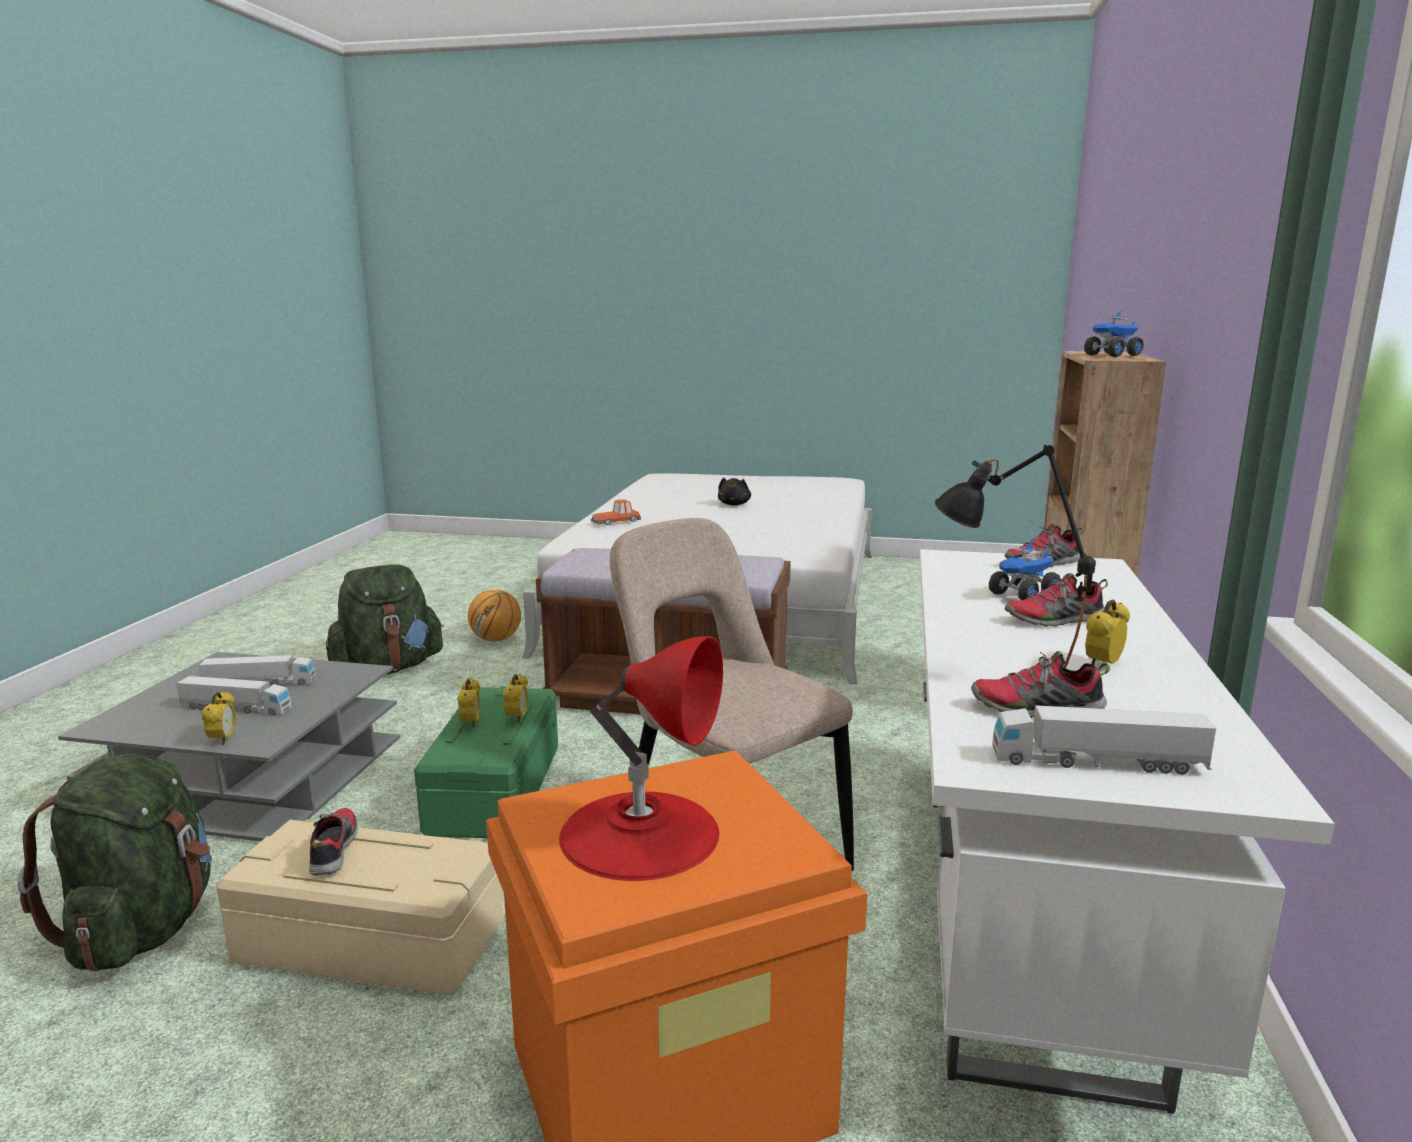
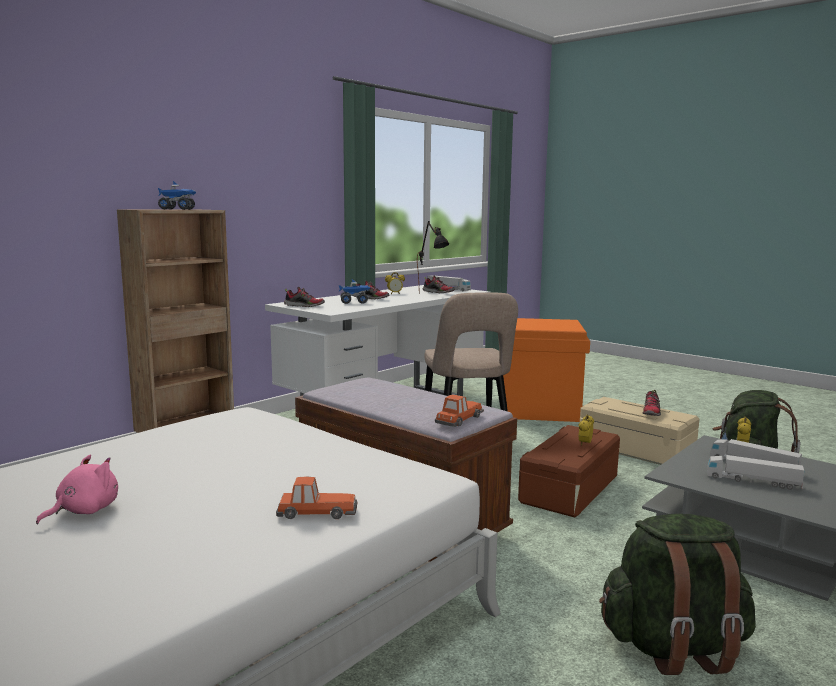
camera: 150 degrees left, 5 degrees down
green storage box [414,686,558,838] -> brown storage box [518,425,620,518]
basketball [468,589,521,641] -> none
alarm clock [503,674,528,723] -> none
red table lamp [559,636,723,881] -> none
black plush toy [718,478,751,505] -> pink plush toy [36,455,118,524]
none -> toy car [435,394,484,427]

